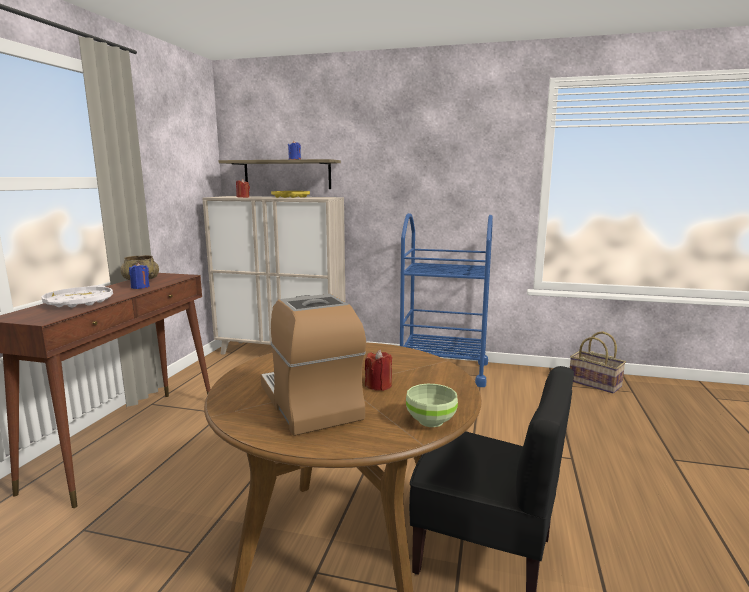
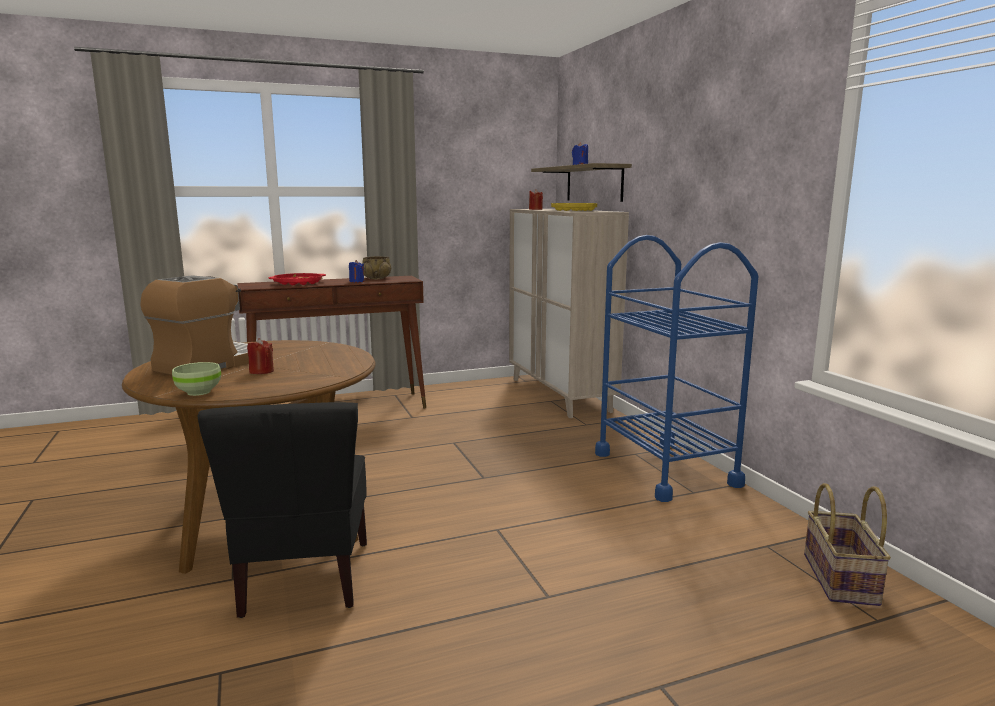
camera: 55 degrees right, 0 degrees up
white tray [41,285,113,307] -> red tray [268,273,326,285]

